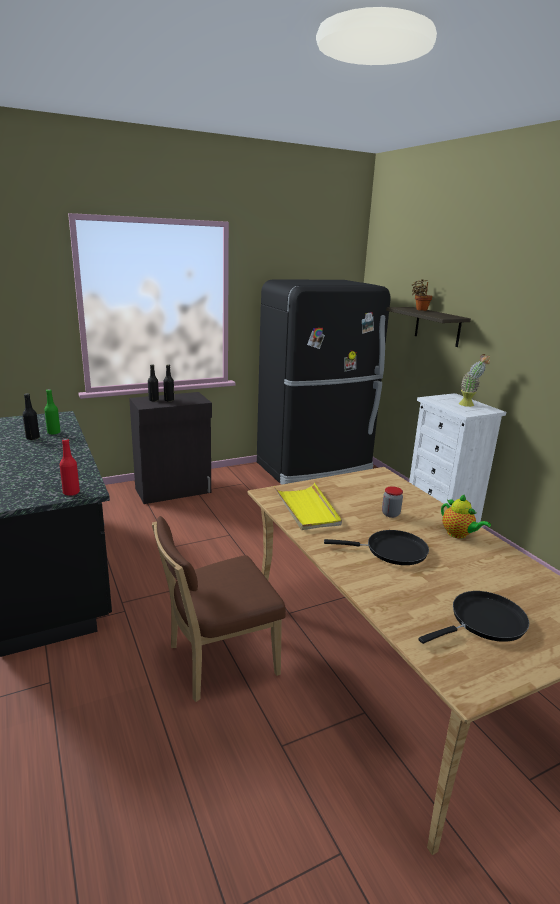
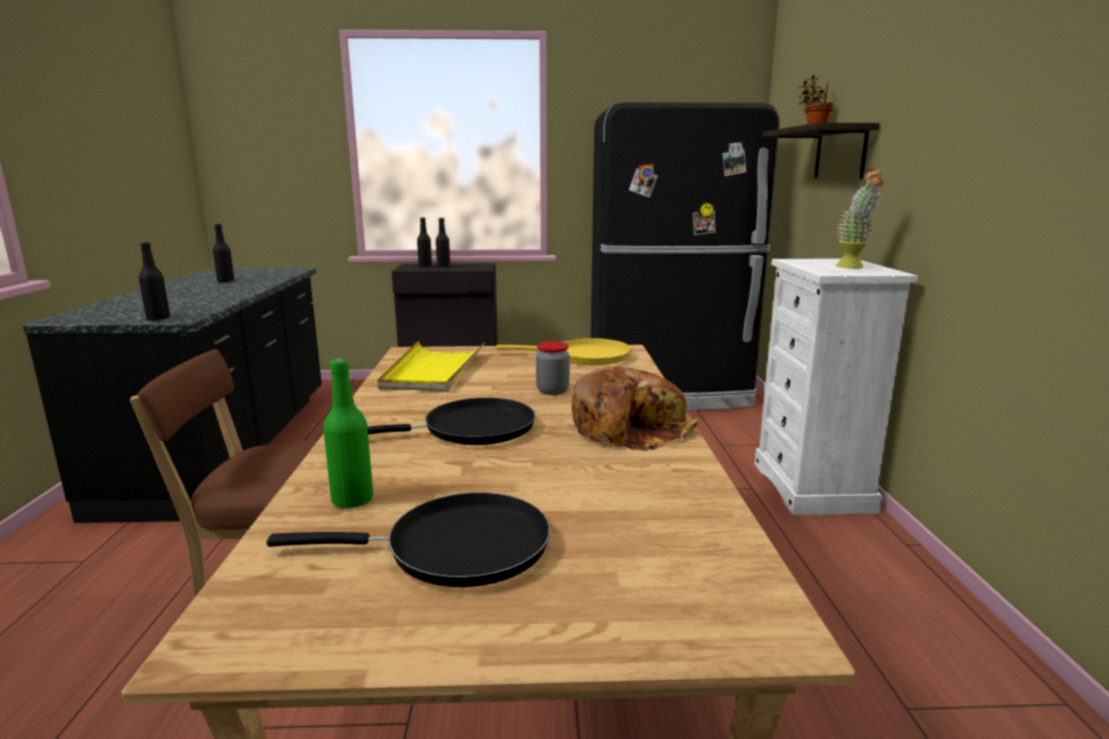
camera: 25 degrees right, 5 degrees down
green bottle [45,389,61,435] -> green bottle moved to [323,358,373,509]
red bottle [60,438,80,496] -> black bottle [139,242,170,320]
black frying pan [324,530,429,565] -> black frying pan turned 45 degrees counterclockwise [367,398,535,445]
teapot [441,495,491,539] -> bread [572,366,698,451]
none -> yellow frying pan [496,338,632,365]

